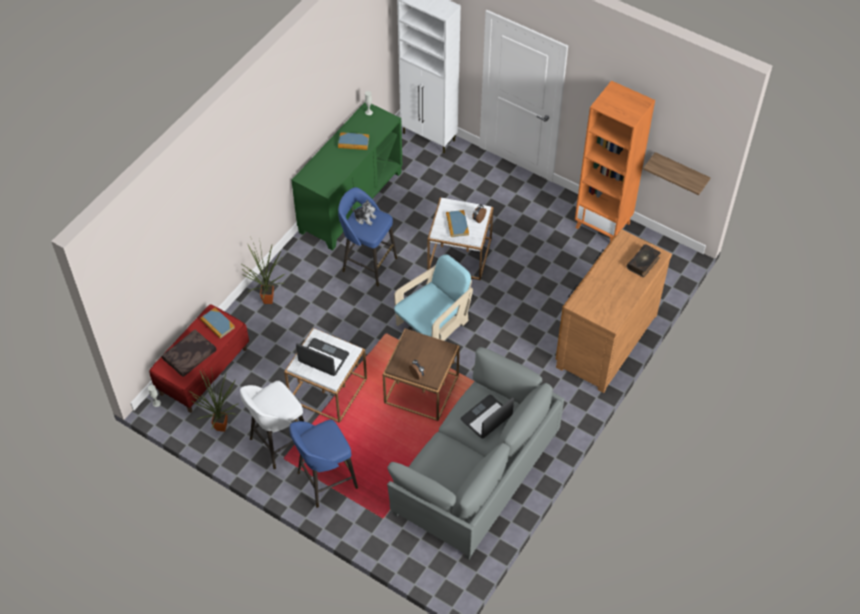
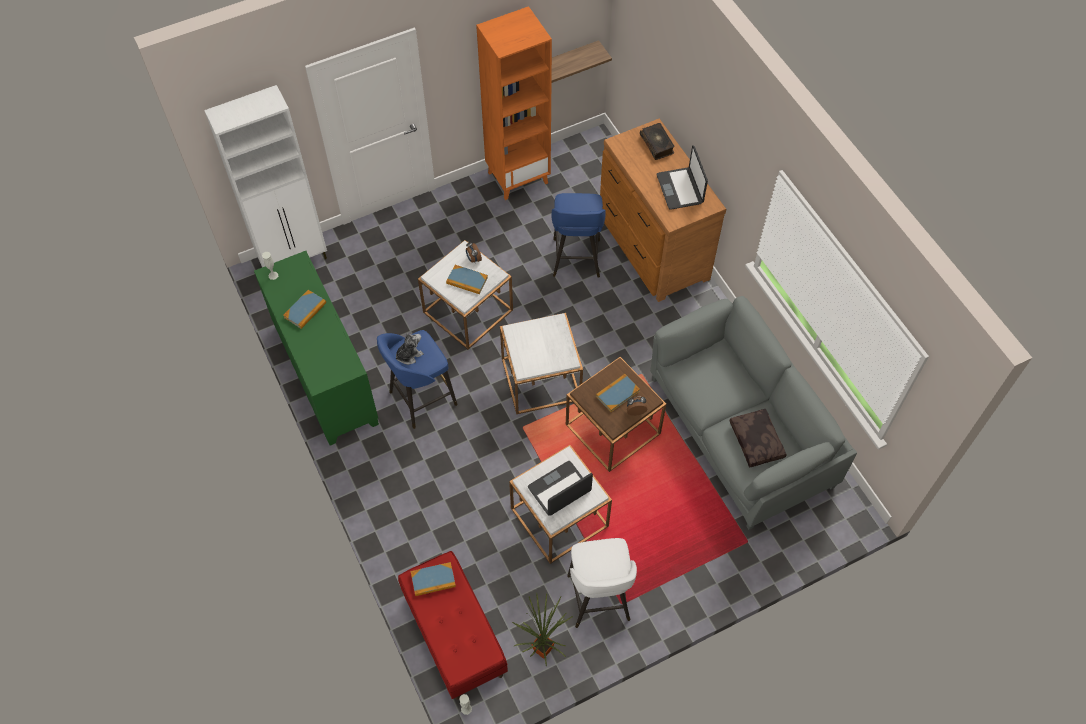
camera: 60 degrees left, 5 degrees up
brown pillow [162,330,217,377] -> brown pillow moved to [729,409,787,468]
potted plant [240,238,285,304] -> none
blue stool [290,420,358,508] -> blue stool moved to [551,193,606,278]
turquoise armchair [394,254,473,341] -> white side table [500,313,583,414]
laptop [460,395,514,439] -> laptop moved to [657,145,708,210]
none -> book [596,374,640,412]

